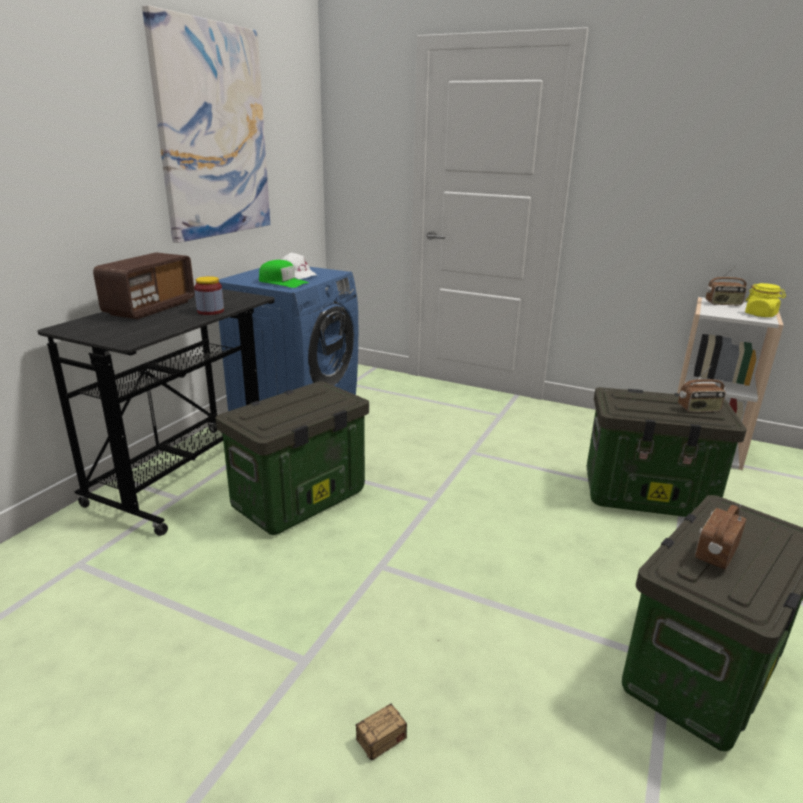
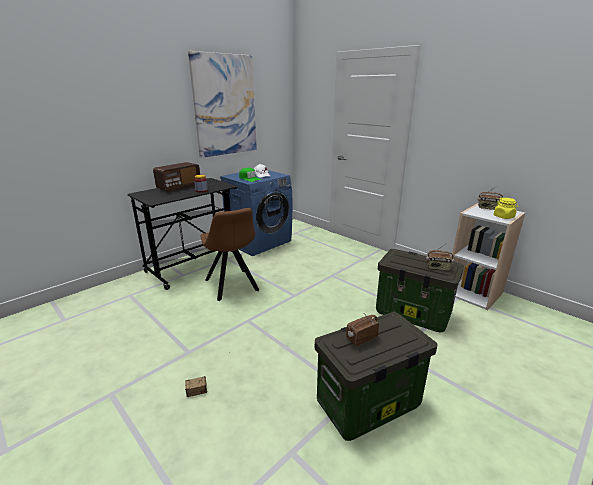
camera: 20 degrees right, 0 degrees up
storage box [215,382,369,535] -> brown chair [200,208,259,301]

